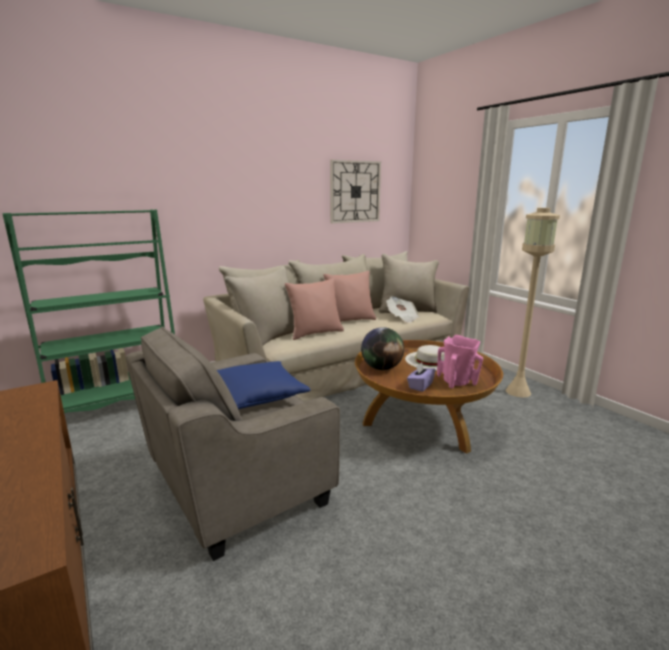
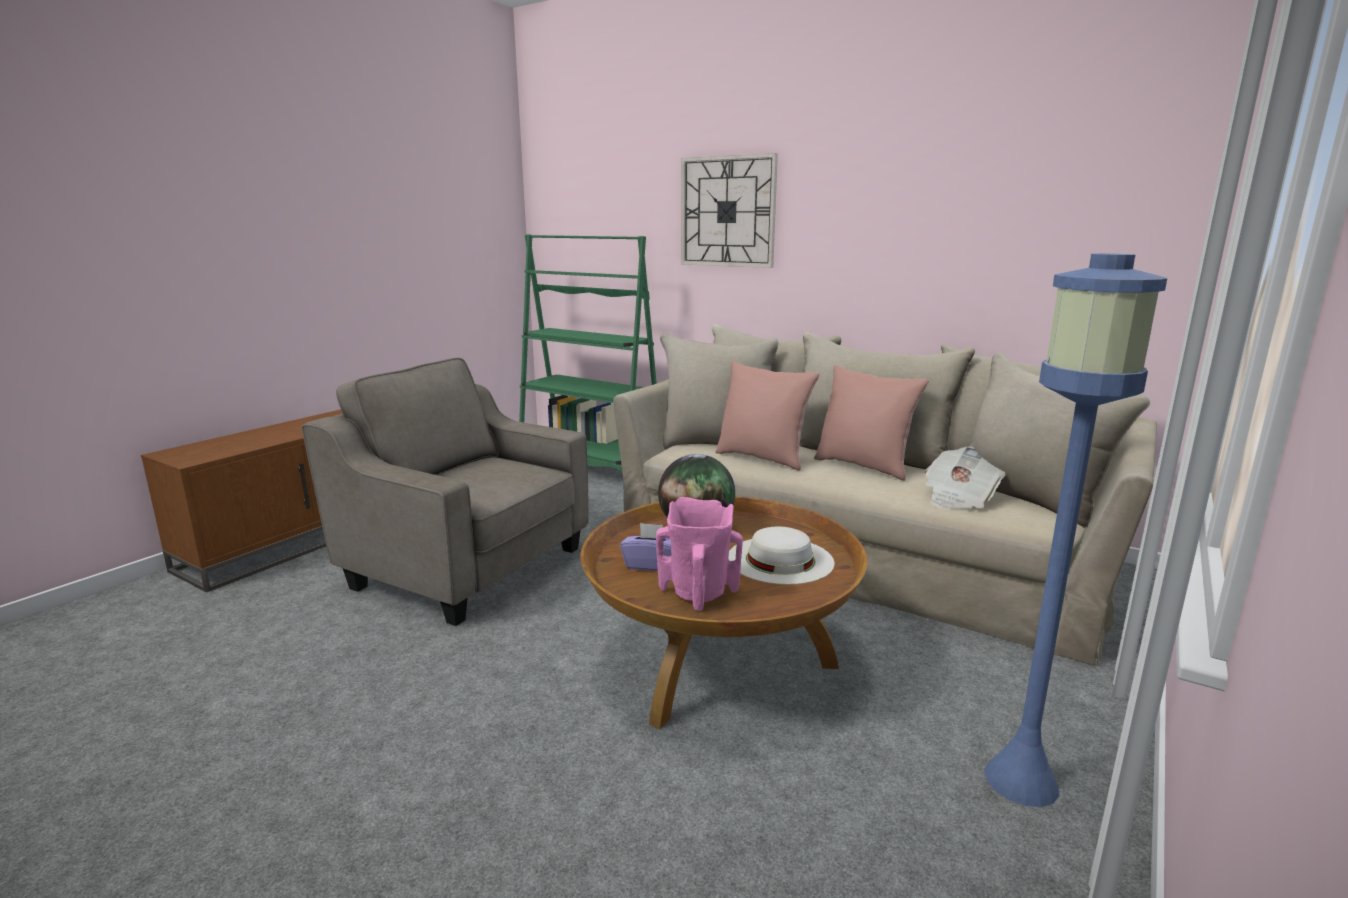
camera: 65 degrees right, 0 degrees up
blue pillow [217,361,311,409] -> none
wall clock [330,160,381,223] -> wall clock moved to [681,153,778,268]
beige floor lamp [506,208,560,398] -> blue floor lamp [984,253,1167,807]

